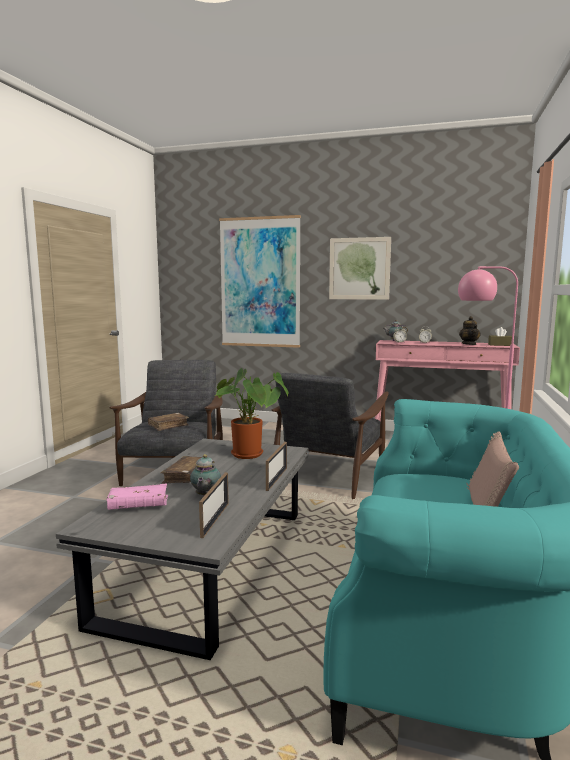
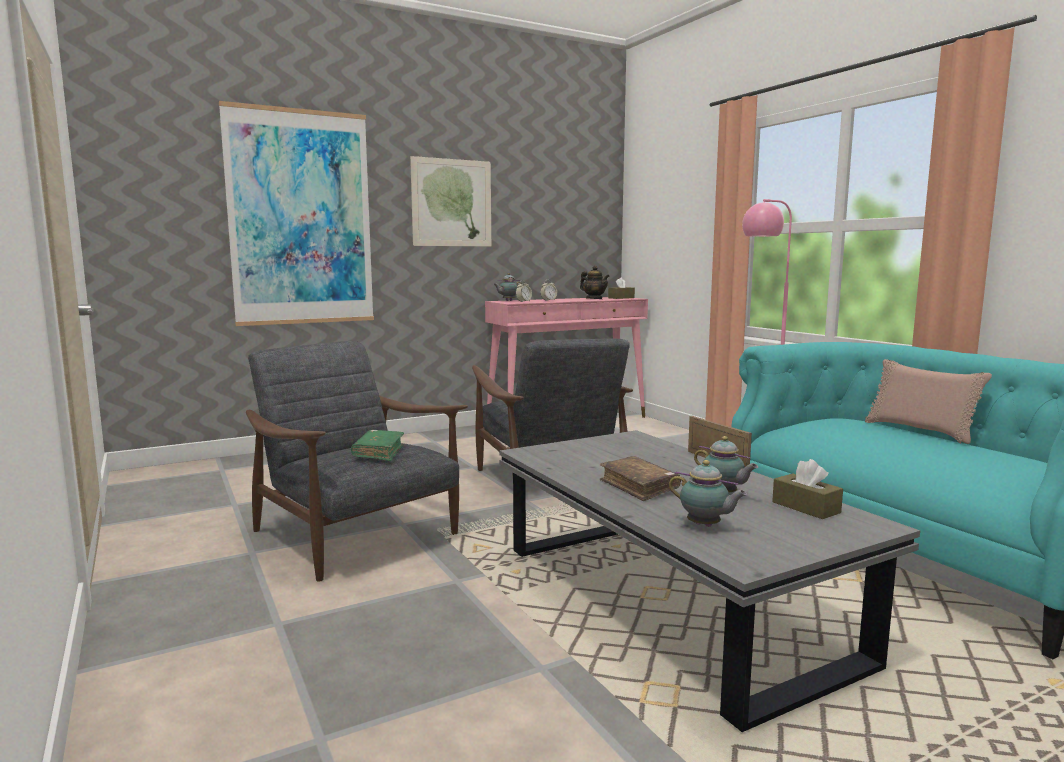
camera: 45 degrees left, 0 degrees up
pink book [106,483,168,510] -> teapot [669,460,747,527]
brown book [148,413,189,431] -> green book [351,430,404,461]
picture frame [199,473,229,538] -> brown tissue box [772,459,843,519]
potted plant [214,368,288,459] -> none

